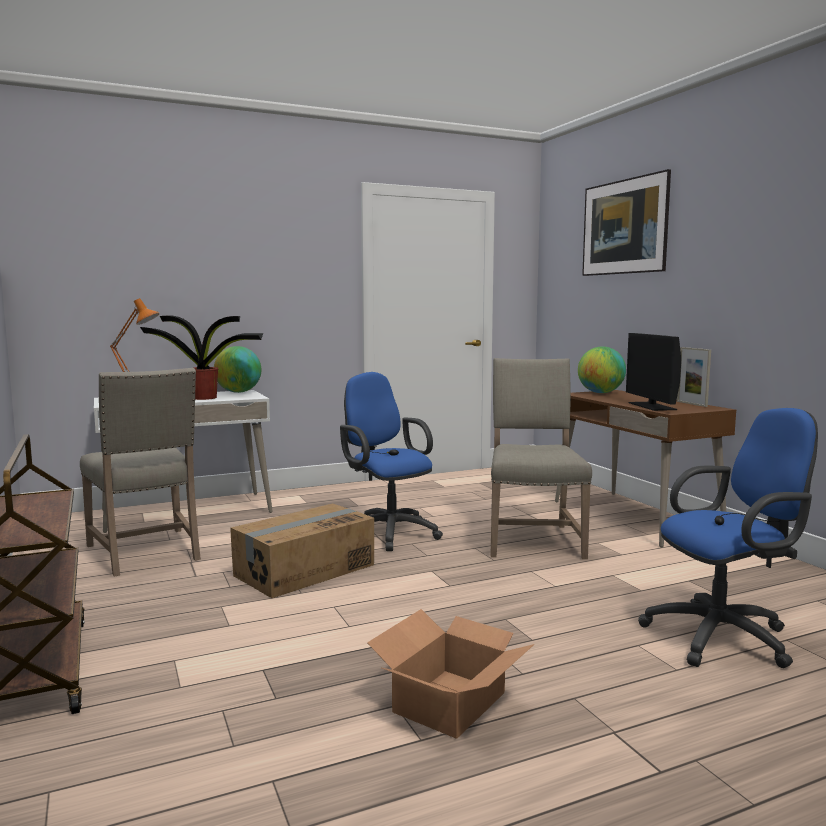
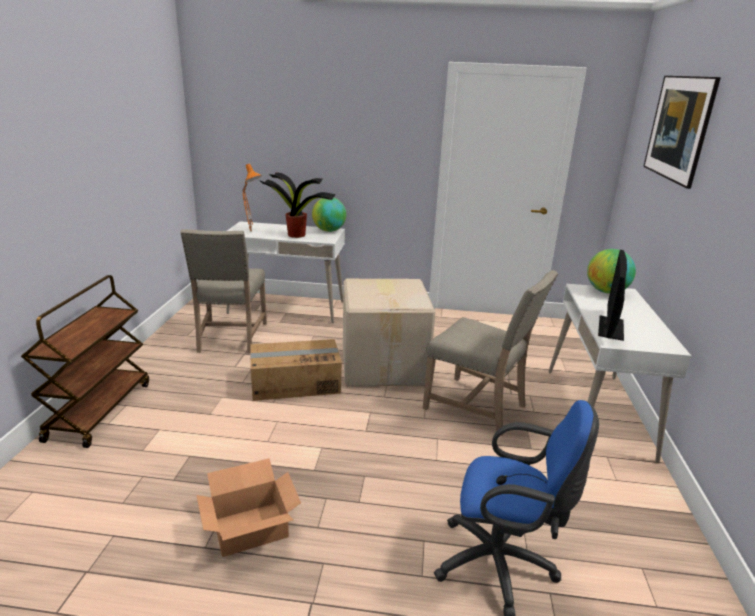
camera: 30 degrees right, 15 degrees up
blue office chair [340,372,443,551] -> cardboard box [343,279,435,387]
beige chair [491,358,592,559] -> beige chair turned 90 degrees clockwise [423,270,558,436]
brown desk [555,390,736,548] -> white desk [548,284,691,463]
picture frame [677,347,711,407] -> none

